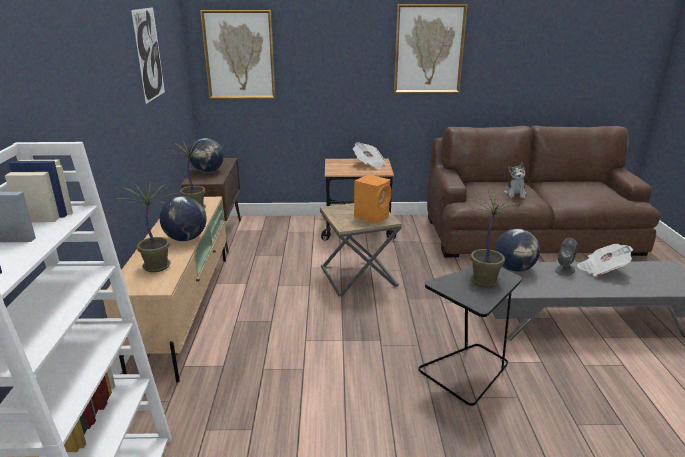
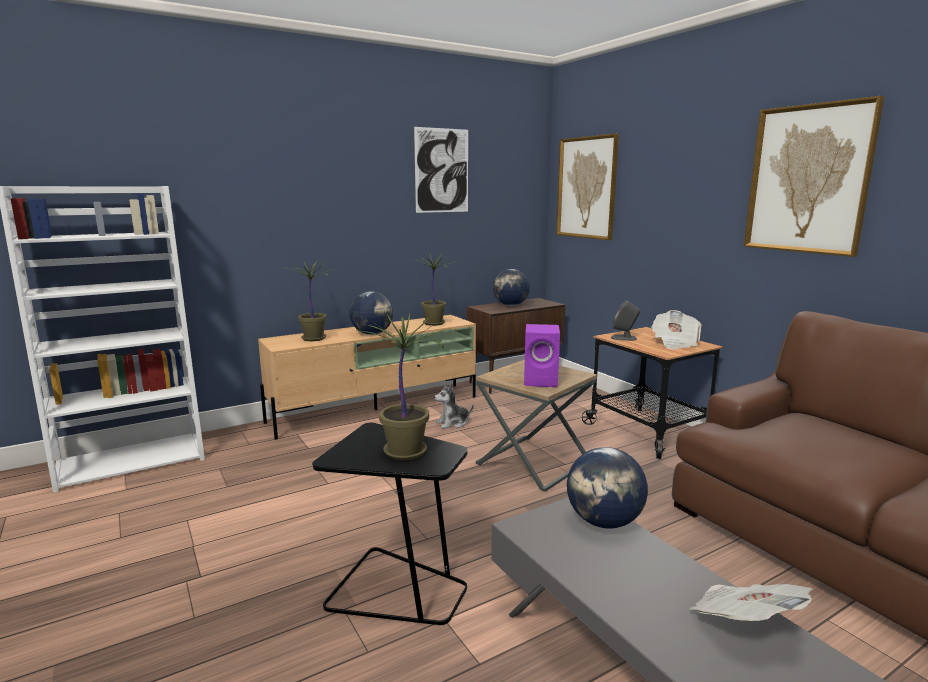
camera: 60 degrees right, 10 degrees down
orange speaker [354,174,392,224] -> purple speaker [524,324,560,387]
plush toy [504,162,526,198] -> plush toy moved to [434,384,474,429]
grey speaker [555,238,578,276] -> grey speaker moved to [611,301,640,341]

